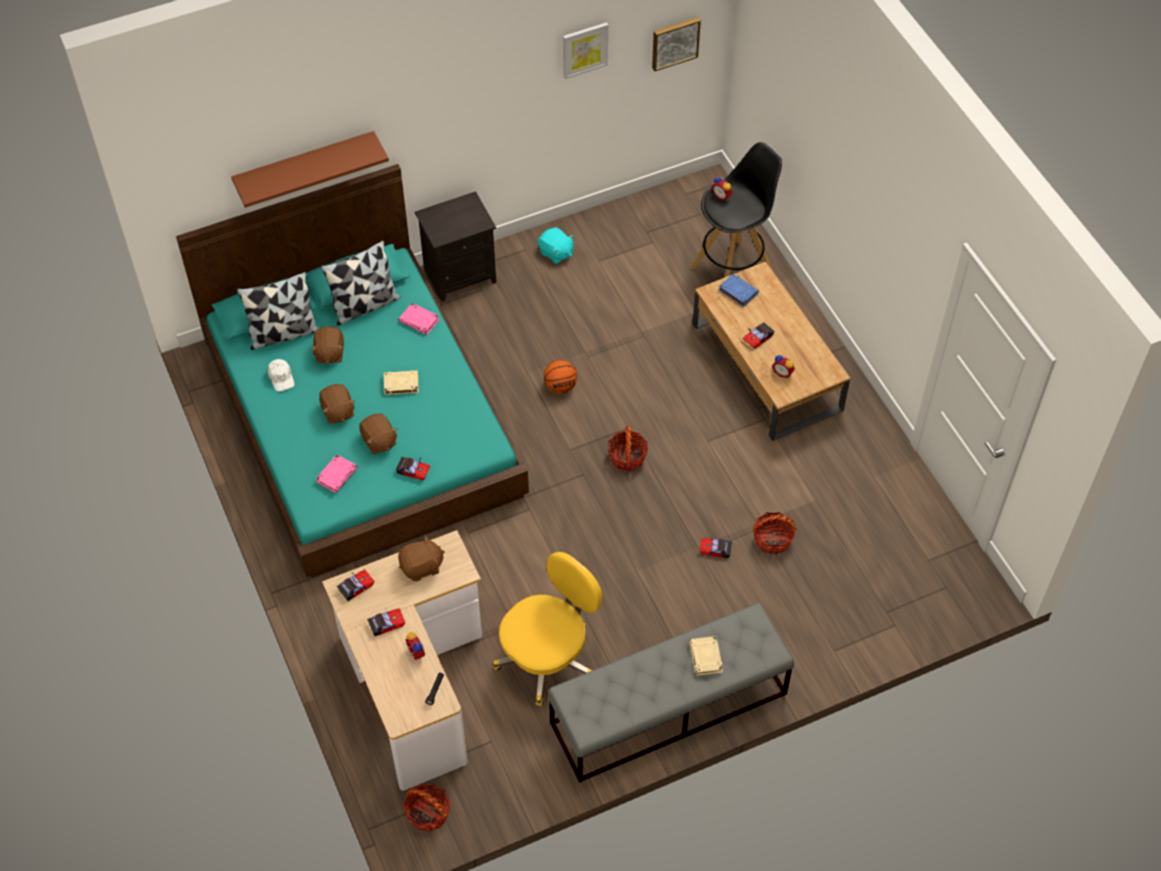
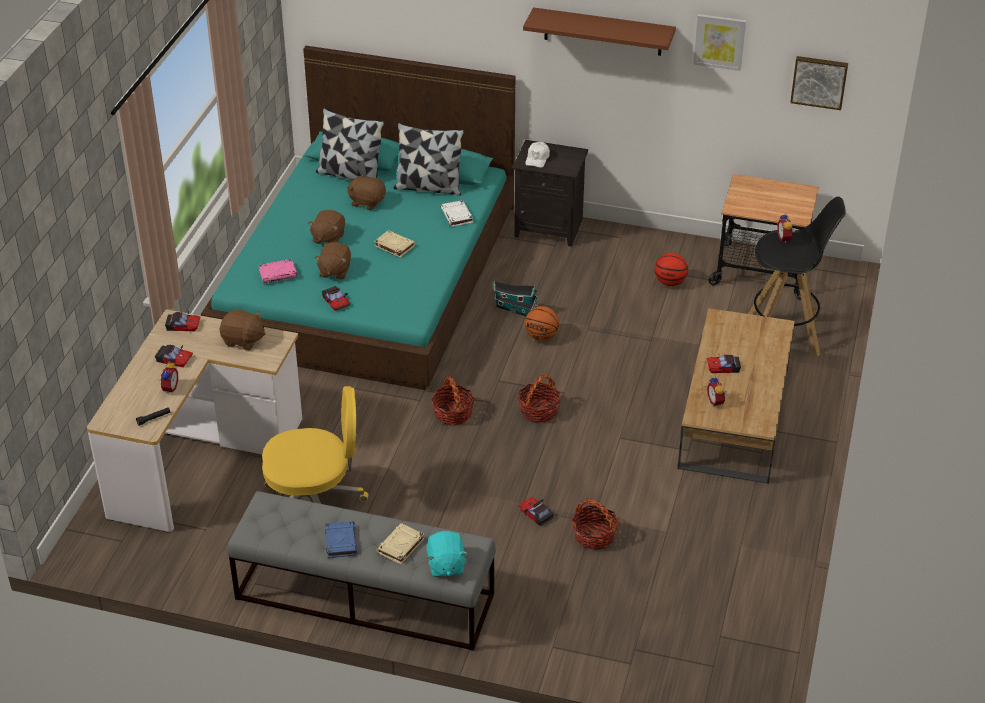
camera: 40 degrees right, 15 degrees down
brown shelf [231,131,389,208] -> brown shelf moved to [523,7,676,56]
white cap [268,359,294,392] -> white cap moved to [525,142,550,168]
brown plush toy [310,326,344,364] -> brown plush toy turned 75 degrees clockwise [347,174,386,210]
pink book [399,303,440,335] -> white book [441,200,473,227]
basket [403,783,450,832] -> basket moved to [431,376,475,426]
turquoise plush toy [538,227,574,264] -> turquoise plush toy moved to [427,531,468,577]
blue book [719,274,759,307] -> blue book moved to [325,521,357,558]
none -> toy house [493,281,538,316]
none -> basketball [655,253,688,286]
none -> cart [709,174,819,300]

